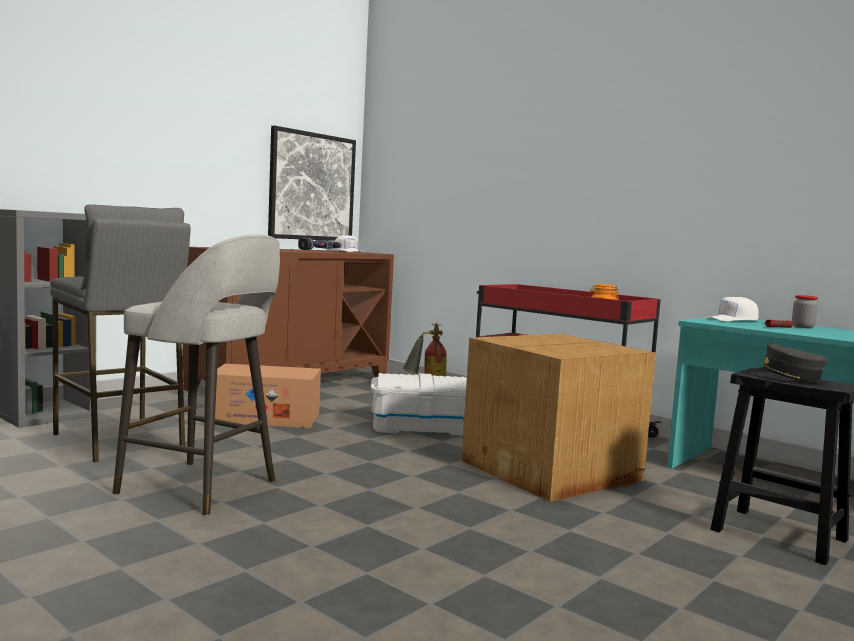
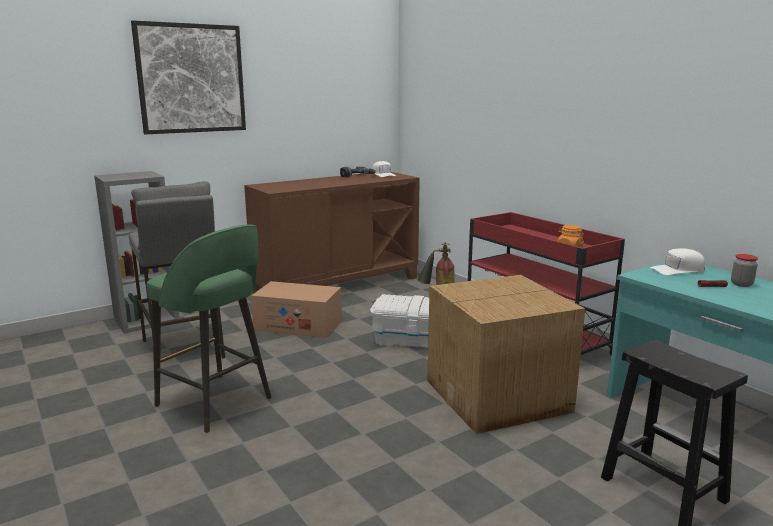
camera: 15 degrees right, 10 degrees up
grey stool [112,234,280,516] -> green stool [147,224,272,433]
picture [268,126,356,241] -> picture moved to [131,20,246,134]
grey cap [745,344,828,382] -> none

